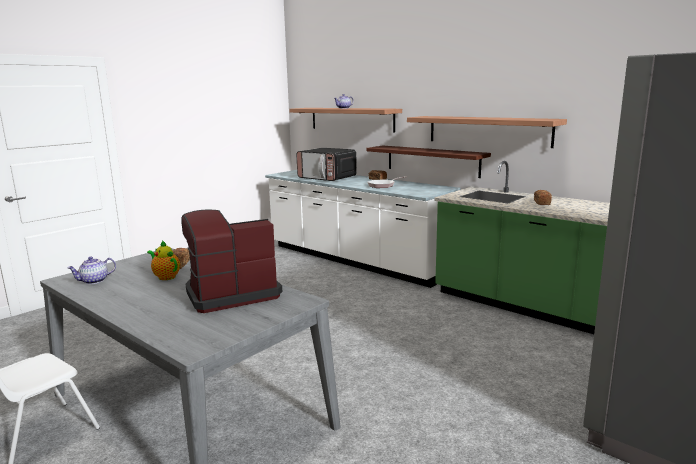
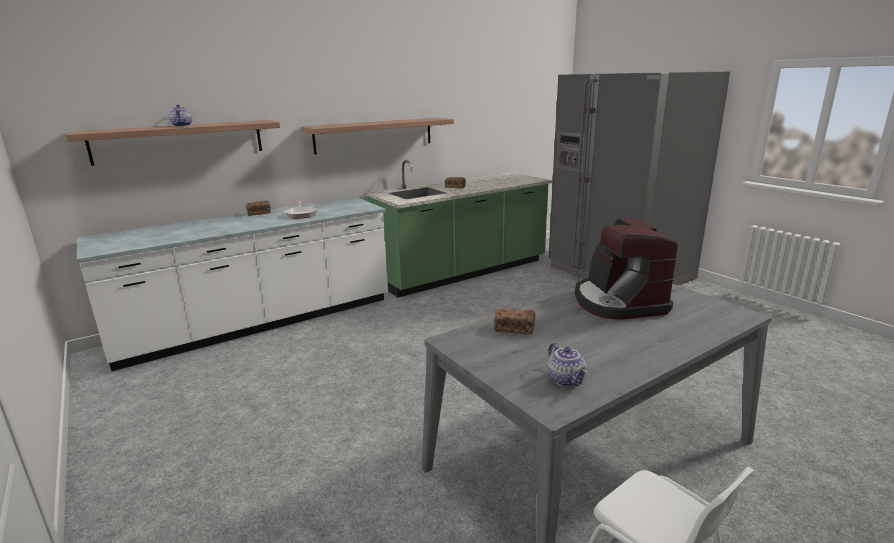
camera: 75 degrees left, 5 degrees up
teapot [147,240,180,280] -> none
microwave [296,148,357,181] -> none
shelf [366,146,491,178] -> none

